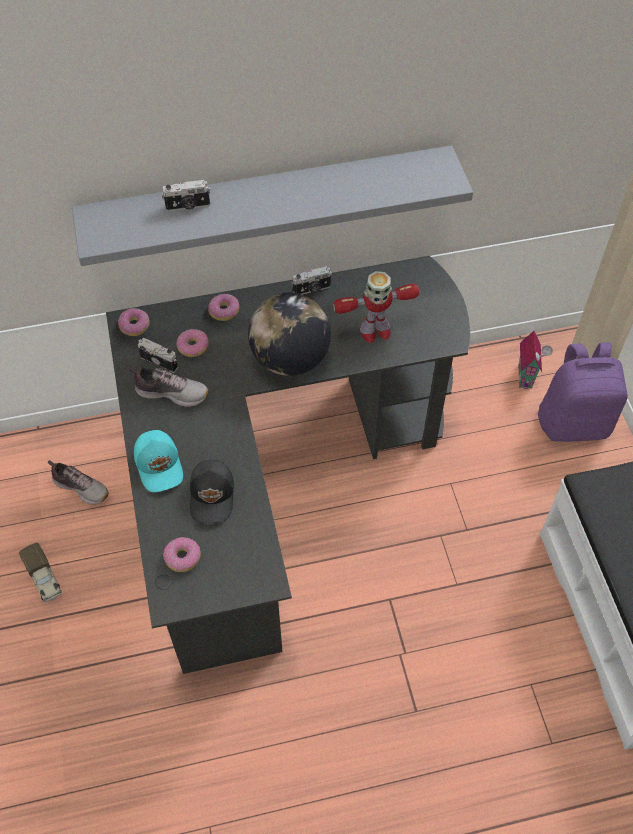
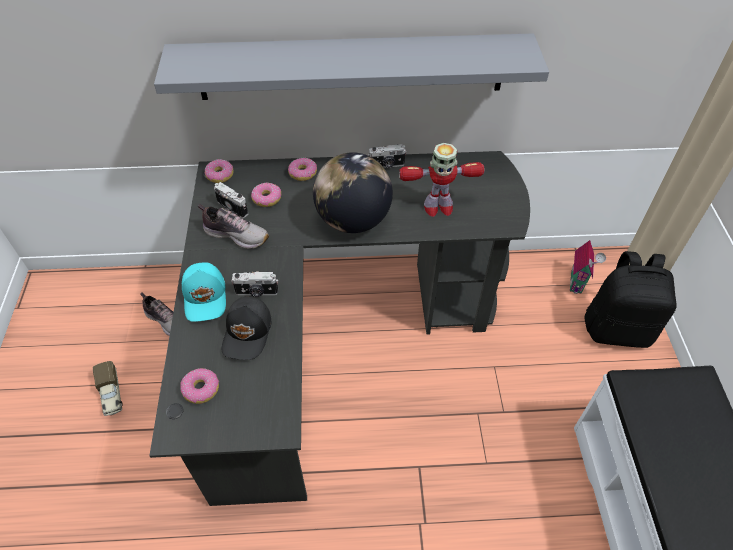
camera: 10 degrees right, 5 degrees down
camera [162,180,210,211] -> camera moved to [231,271,278,297]
purple backpack [538,342,628,442] -> black backpack [584,251,677,348]

